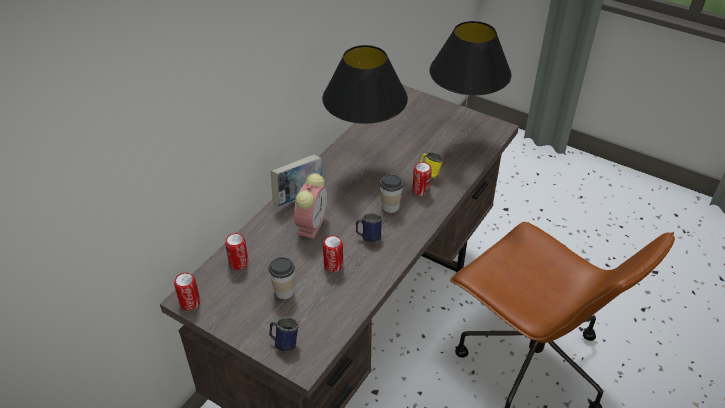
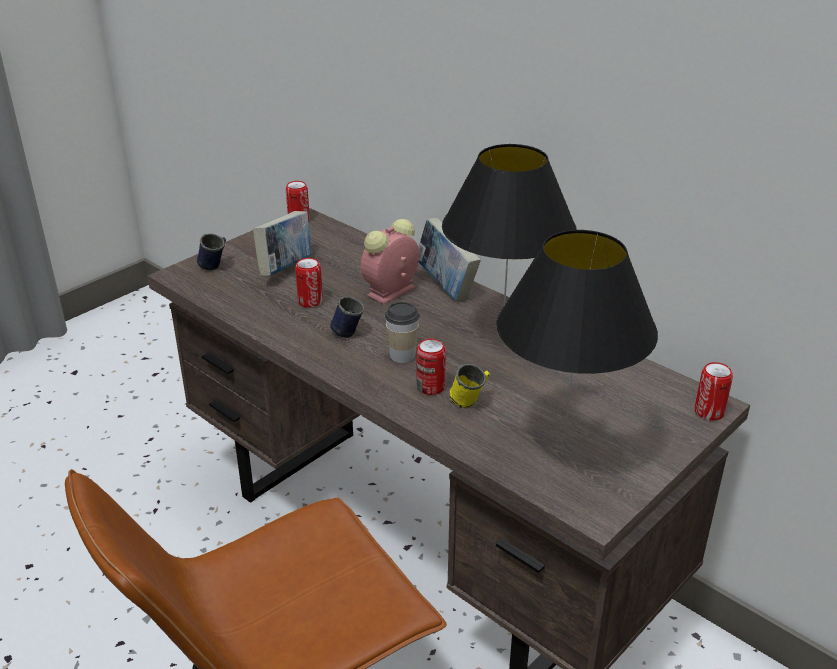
camera: 100 degrees right, 10 degrees down
can [225,233,248,270] -> can moved to [695,362,733,421]
cup [268,257,295,299] -> book [253,211,312,276]
alarm clock [294,173,328,239] -> alarm clock turned 105 degrees clockwise [361,219,419,304]

